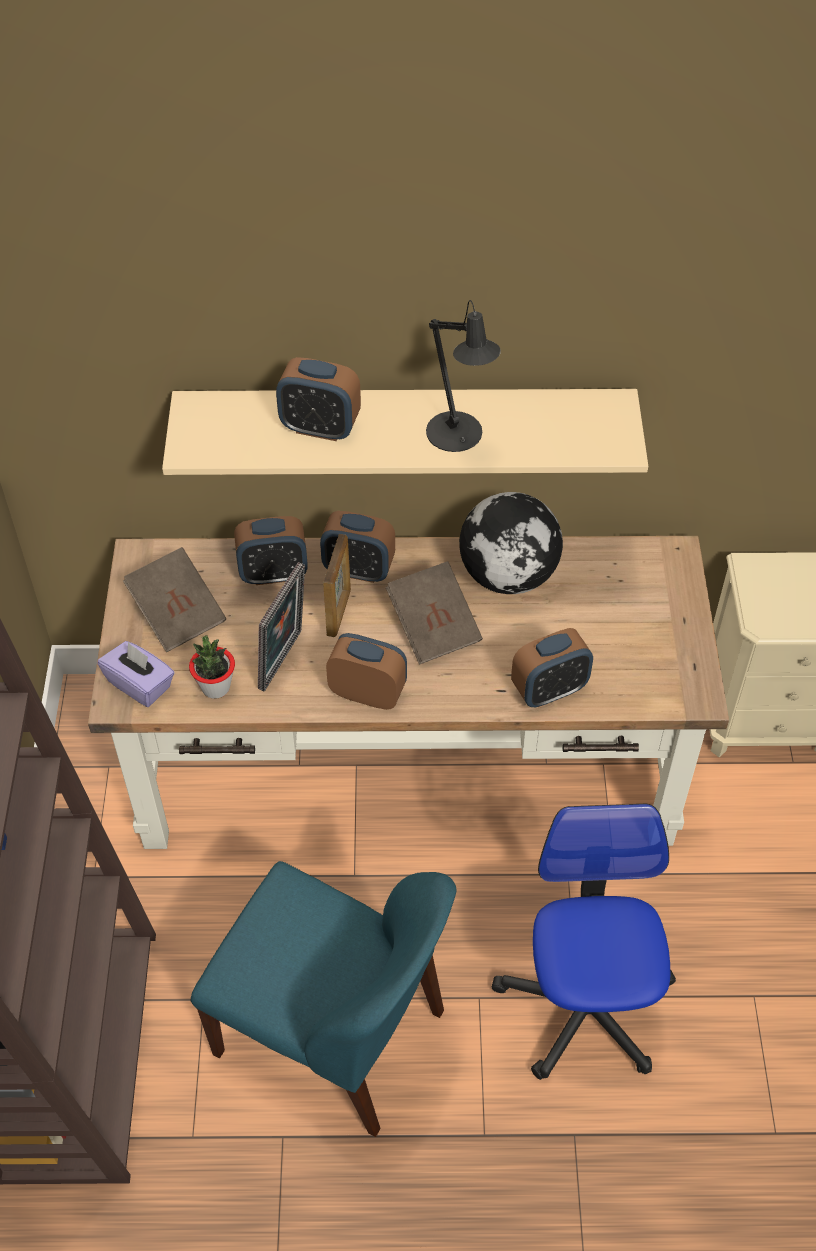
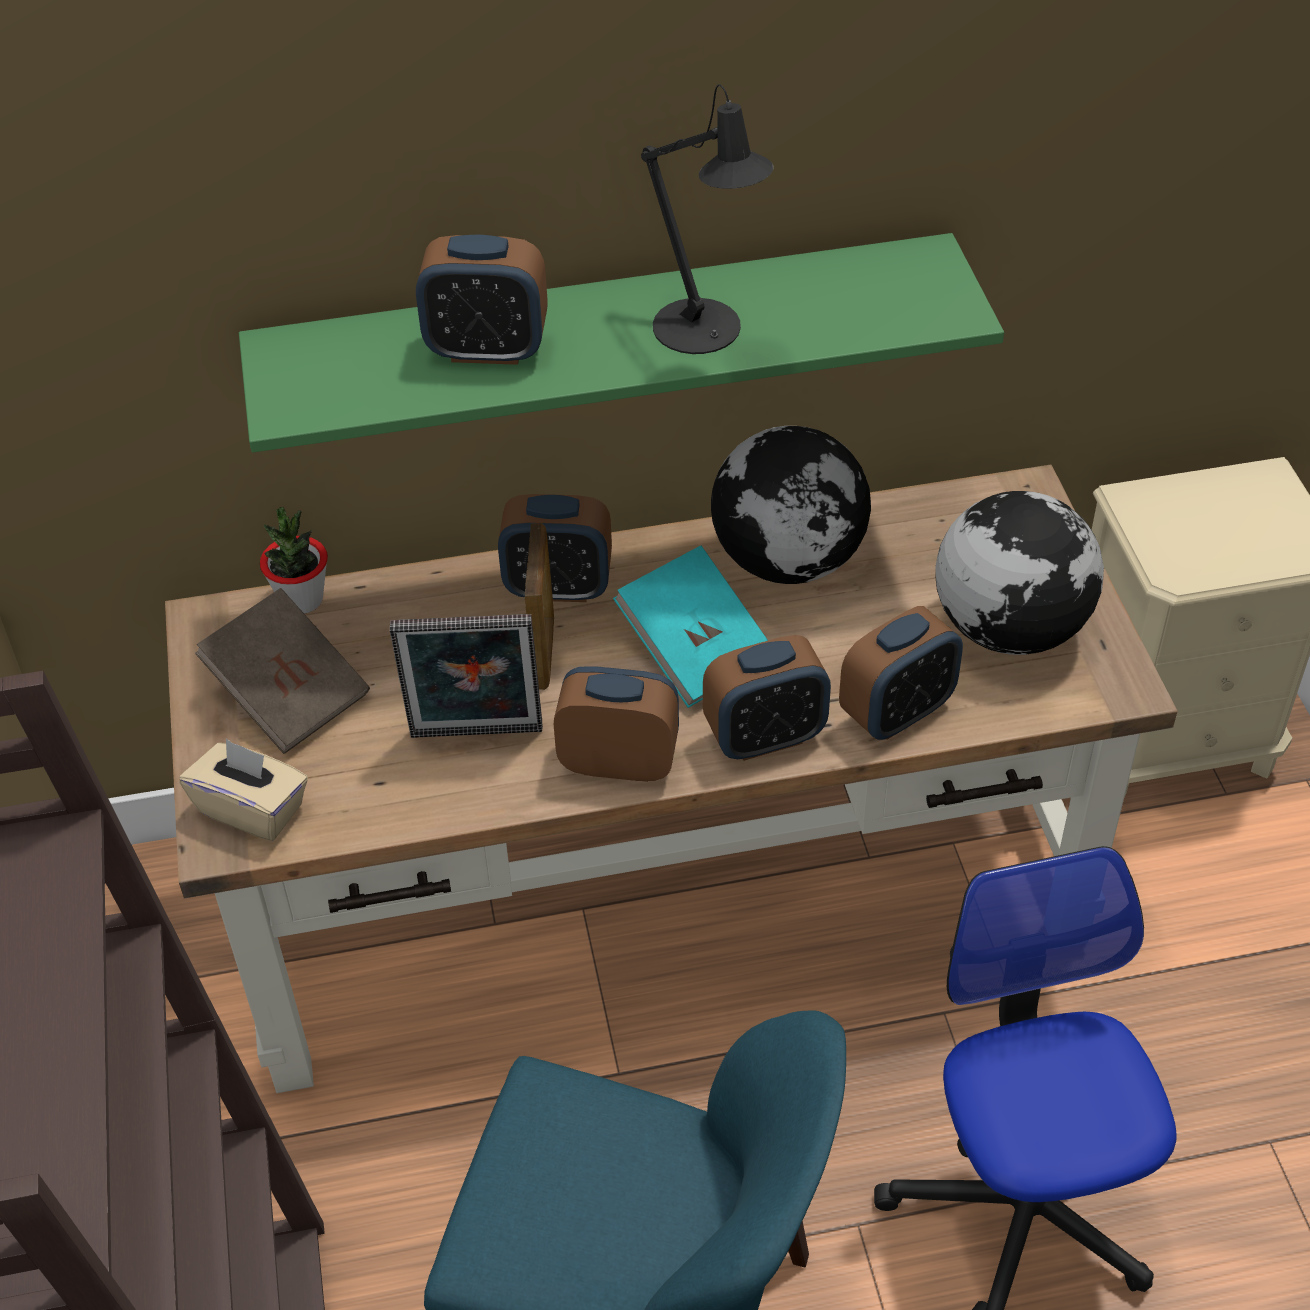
camera: 10 degrees left, 5 degrees down
purple tissue box [97,641,175,707] -> beige tissue box [180,738,308,841]
beige shelf [162,389,648,475] -> green shelf [239,233,1004,453]
potted plant [189,635,235,698] -> potted plant moved to [260,507,328,614]
alarm clock [234,516,308,585] -> alarm clock moved to [703,635,831,761]
picture frame [258,562,305,692] -> picture frame turned 75 degrees clockwise [390,614,543,738]
brown book [385,561,483,665] -> turquoise book [613,545,768,708]
none -> globe [935,491,1104,655]

